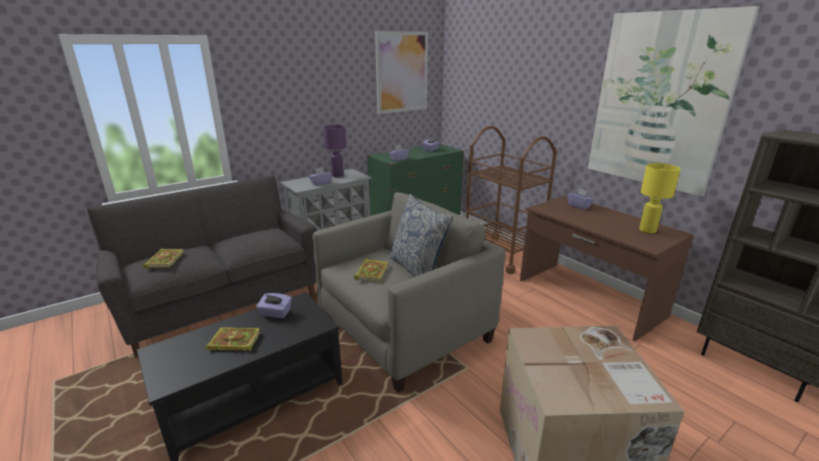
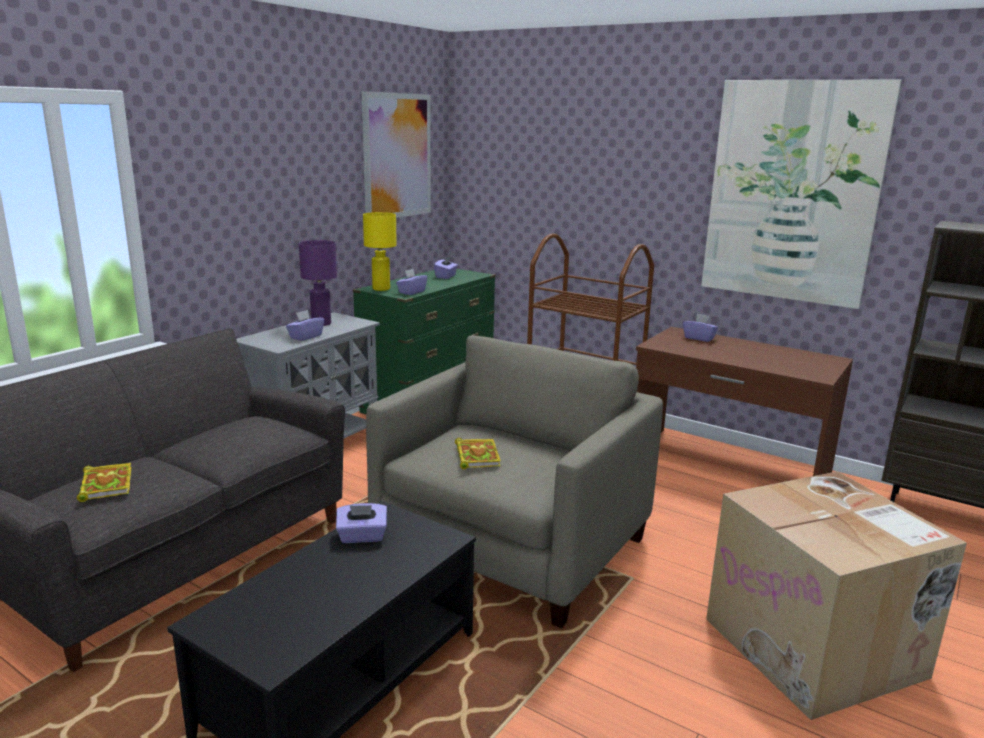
camera: 20 degrees left, 5 degrees down
book [206,327,260,351] -> none
pillow [389,194,453,277] -> none
yellow table lamp [639,163,681,233] -> yellow table lamp moved to [363,212,397,291]

